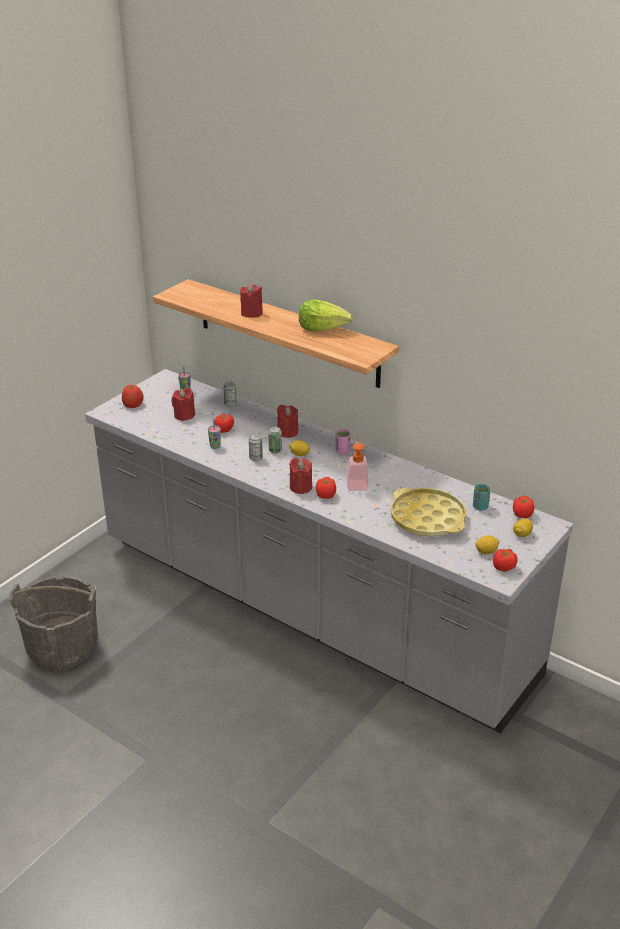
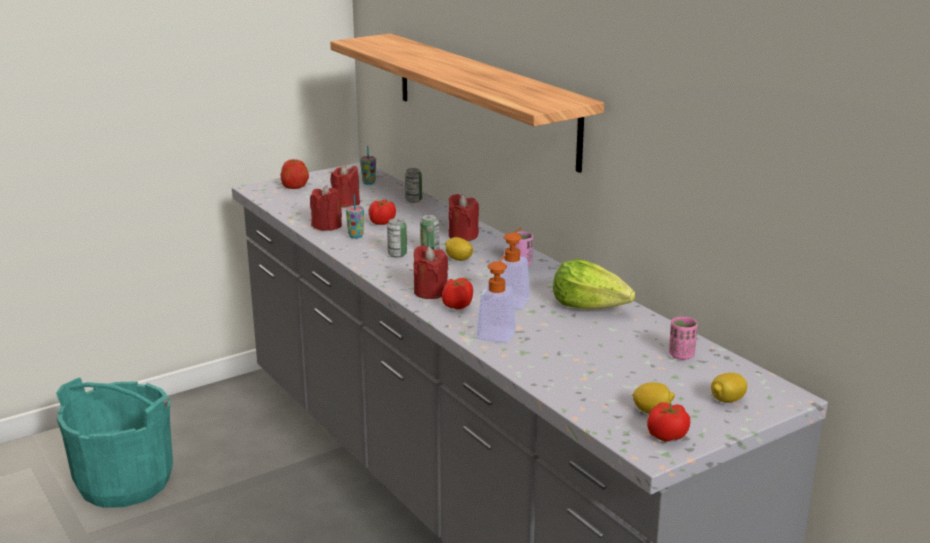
camera: 20 degrees right, 10 degrees down
grey bucket [9,575,98,673] -> turquoise bucket [56,378,173,508]
red candle [240,284,263,318] -> red candle moved to [310,185,342,231]
lettuce [299,299,353,331] -> lettuce moved to [553,259,635,310]
yellow tray [391,488,466,537] -> none
turquoise cup [473,484,490,510] -> pink cup [669,317,698,360]
tomato [513,496,534,518] -> none
none -> soap dispenser [477,255,516,343]

